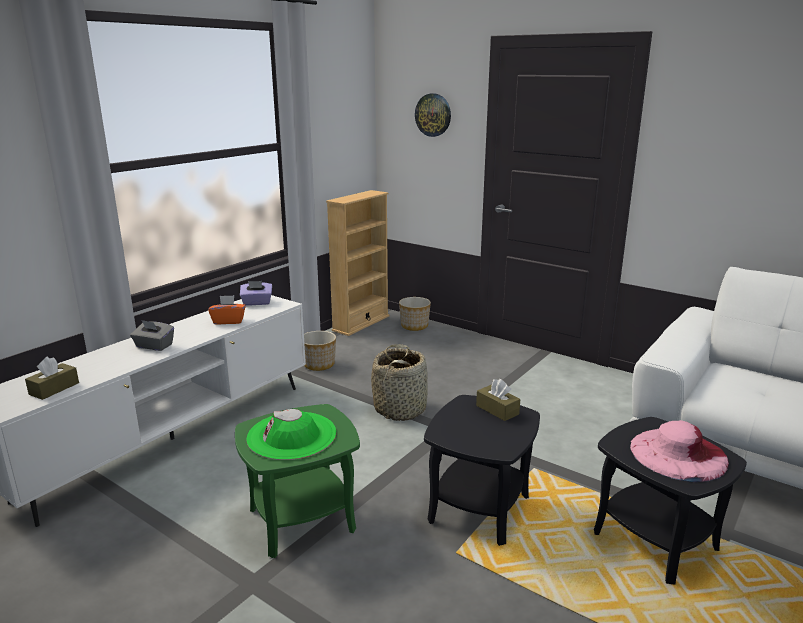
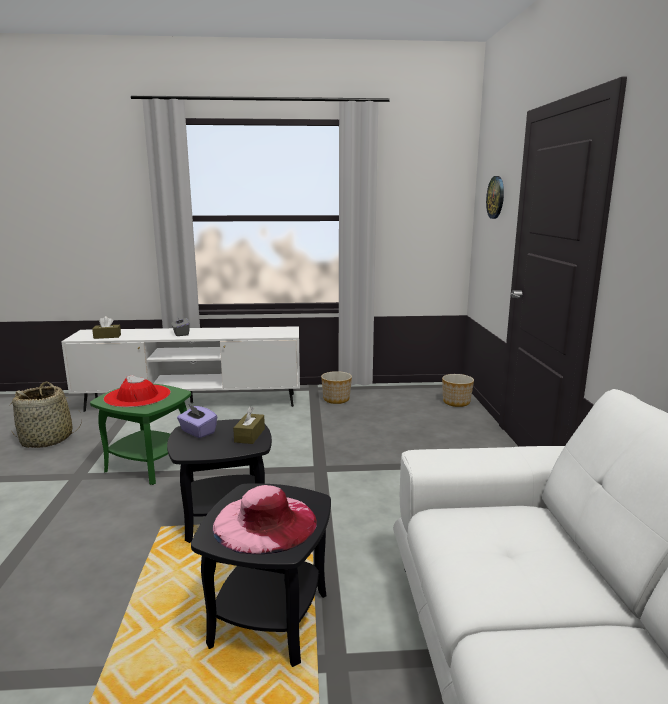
camera: 50 degrees right, 5 degrees down
orange tissue box [208,295,246,324] -> none
purple tissue box [240,281,272,306] -> purple tissue box moved to [177,405,217,438]
green hat [246,409,336,460] -> red hat [104,375,171,407]
beige bookcase [326,190,390,336] -> none
basket [371,344,428,421] -> basket moved to [10,382,82,448]

